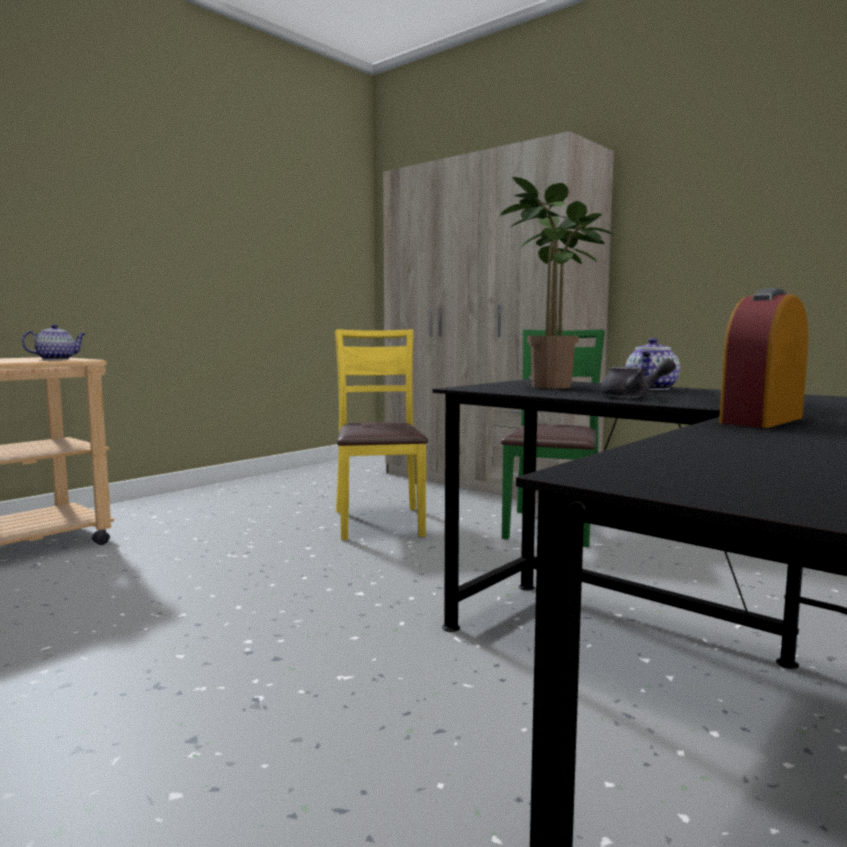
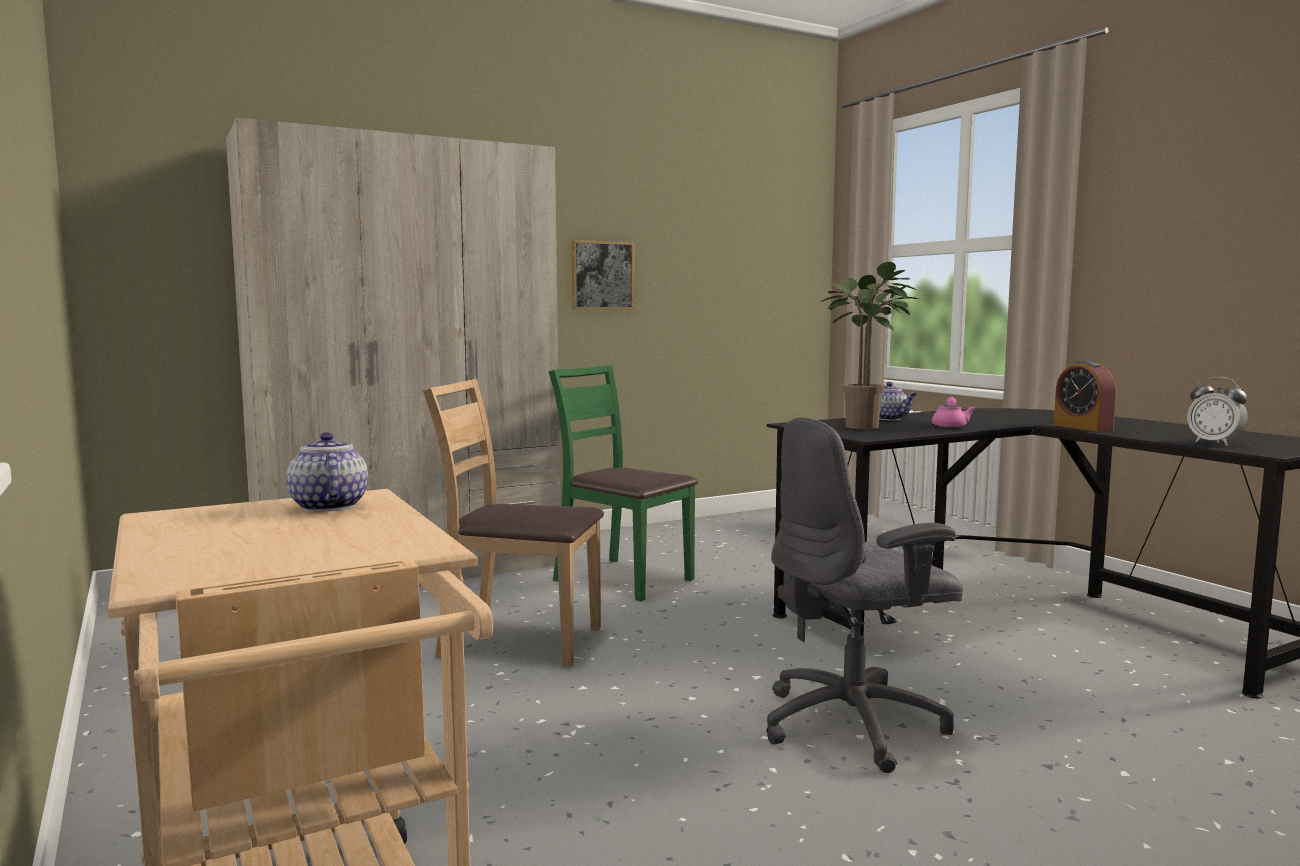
camera: 70 degrees left, 0 degrees up
yellow chair [335,330,428,540] -> brown chair [423,379,604,667]
grey teapot [600,358,676,398] -> pink teapot [932,397,975,428]
none -> picture [572,240,634,309]
none -> grey office chair [766,417,963,773]
none -> alarm clock [1187,377,1248,446]

